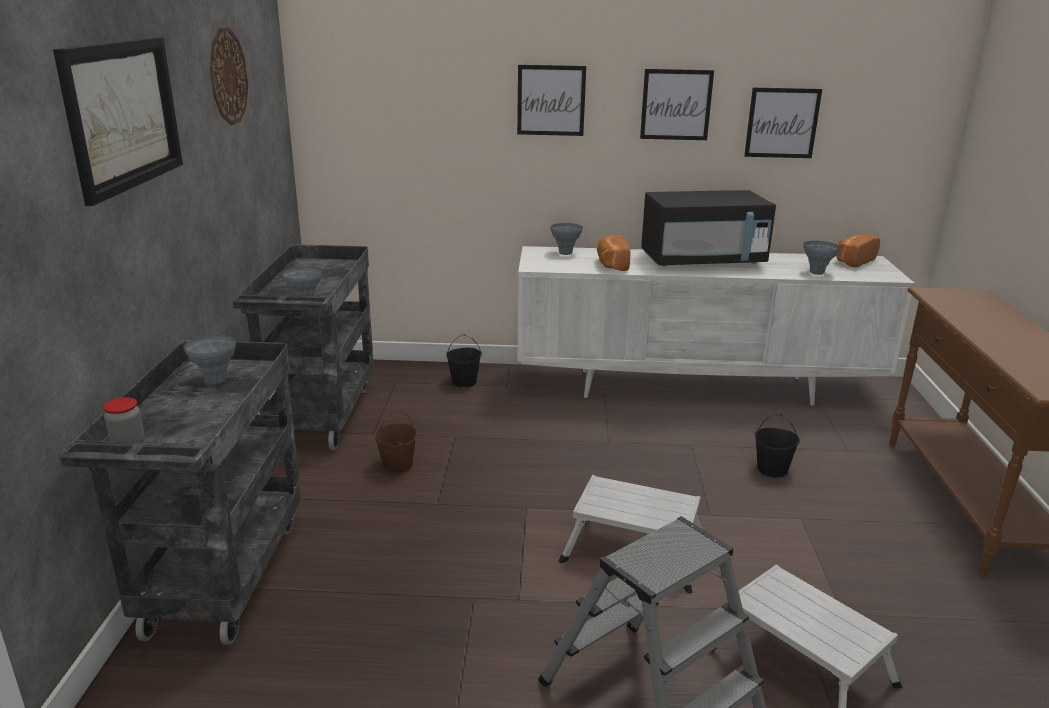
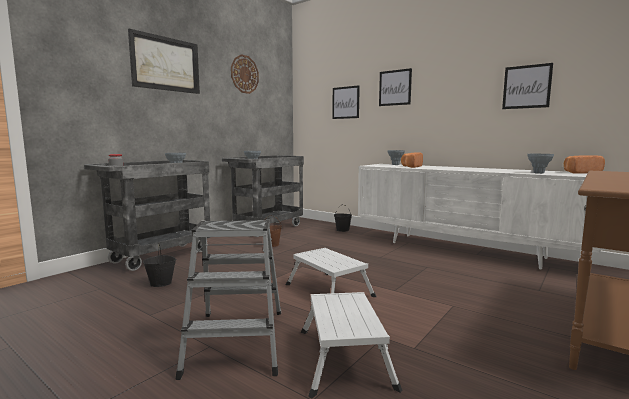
camera: 35 degrees right, 15 degrees down
picture [640,69,714,140] -> picture moved to [332,85,360,119]
black microwave [641,190,776,267] -> none
black bucket [755,414,800,477] -> black bucket moved to [143,243,176,287]

